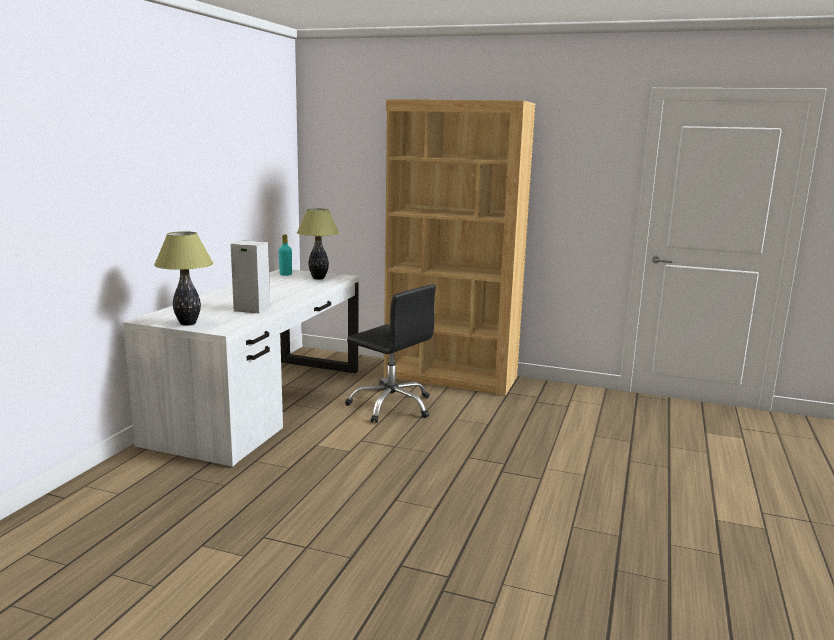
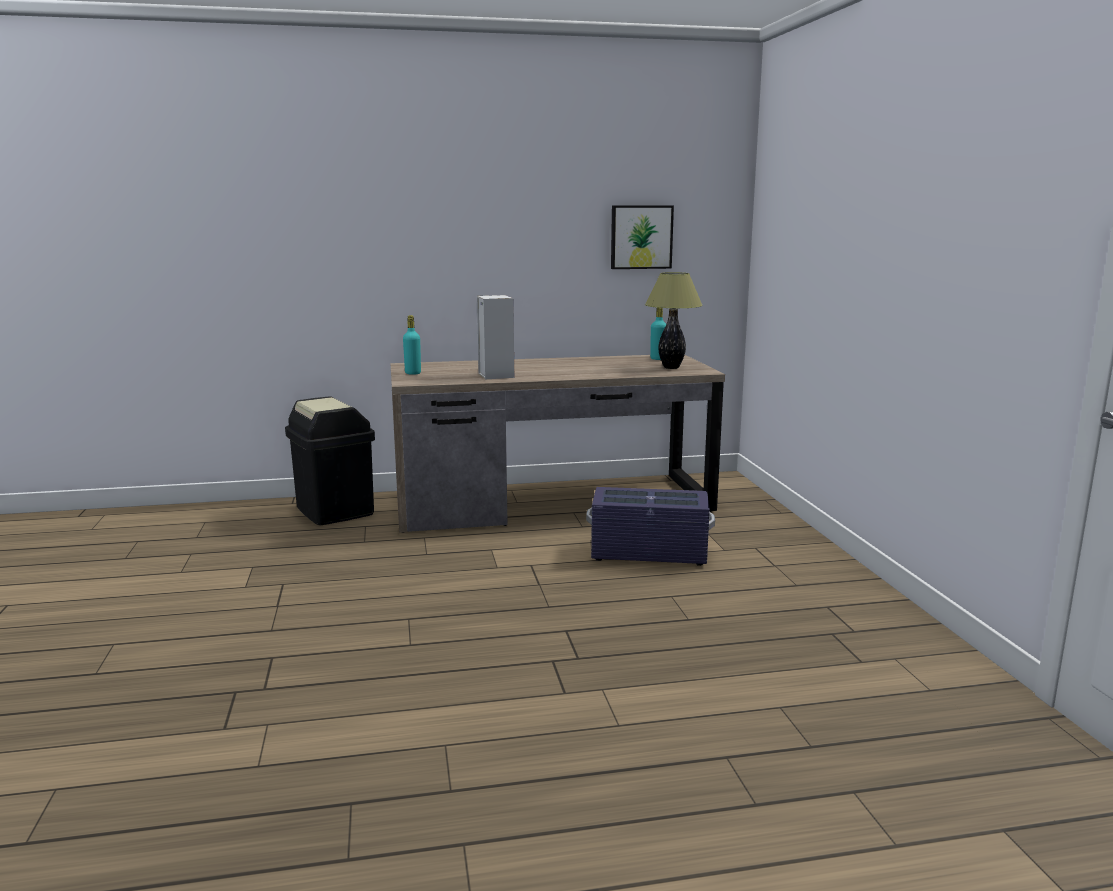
camera: 60 degrees right, 0 degrees up
white desk [123,269,359,467] -> brown desk [390,355,725,533]
table lamp [154,231,213,326] -> turquoise bottle [403,315,421,375]
black office chair [345,284,436,423] -> purple storage box [586,487,715,566]
brown bookcase [384,99,535,396] -> none
none -> black trash can [285,396,375,525]
none -> picture [611,205,674,269]

